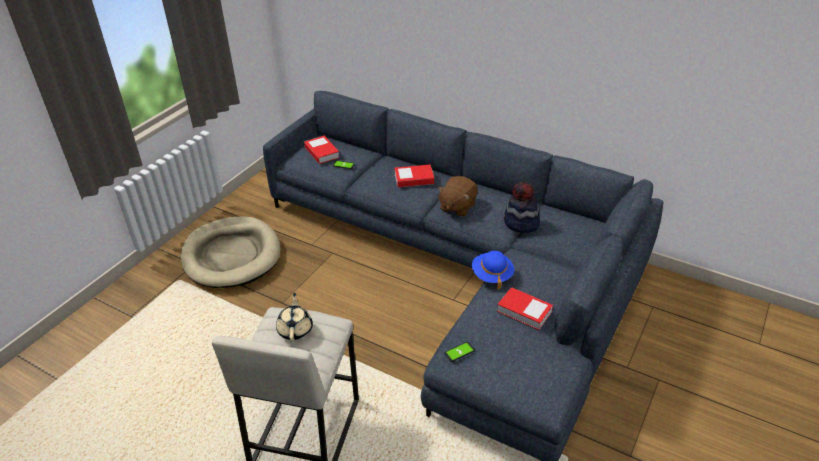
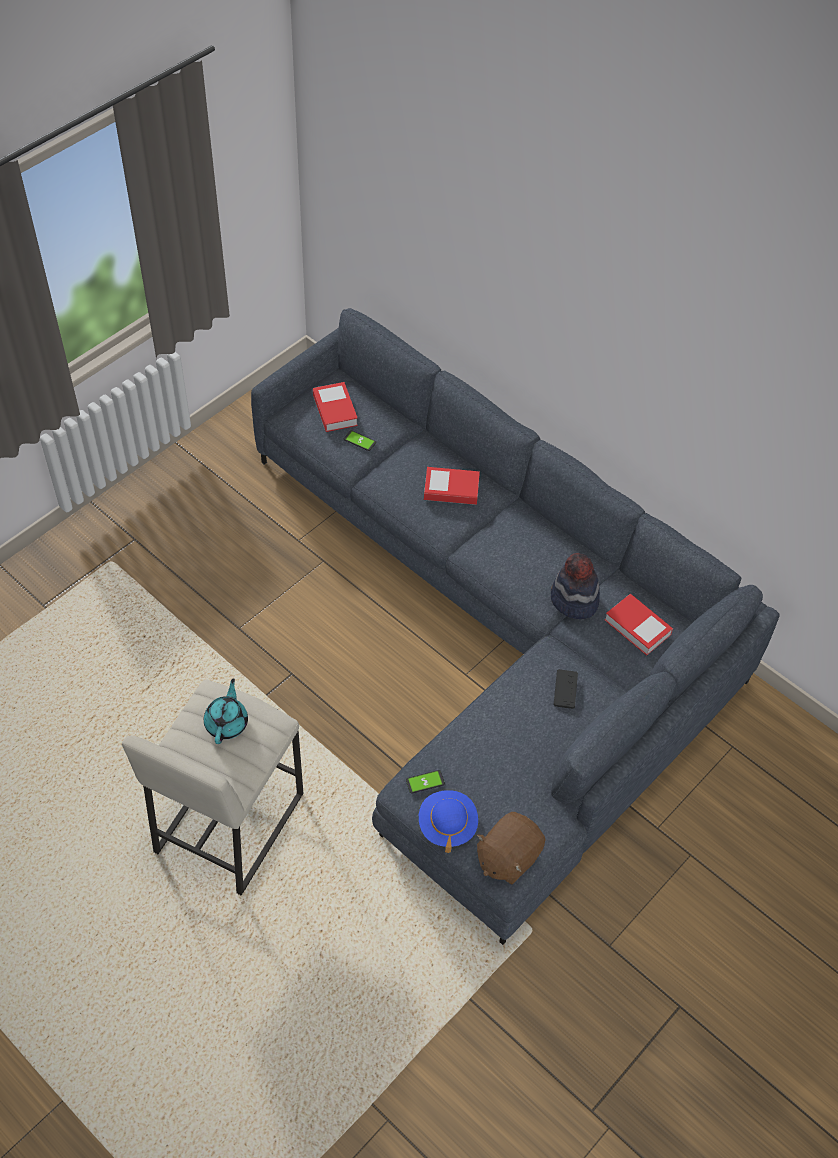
camera: 10 degrees right, 15 degrees up
beige dog bed [181,216,281,288] -> none
beige teapot [276,293,313,342] -> turquoise teapot [204,678,248,744]
brown plush toy [437,176,478,217] -> brown plush toy moved to [477,812,546,884]
blue hat [472,251,514,289] -> blue hat moved to [419,790,478,853]
book [497,287,553,330] -> book moved to [605,594,673,656]
none -> black game controller [554,669,578,709]

